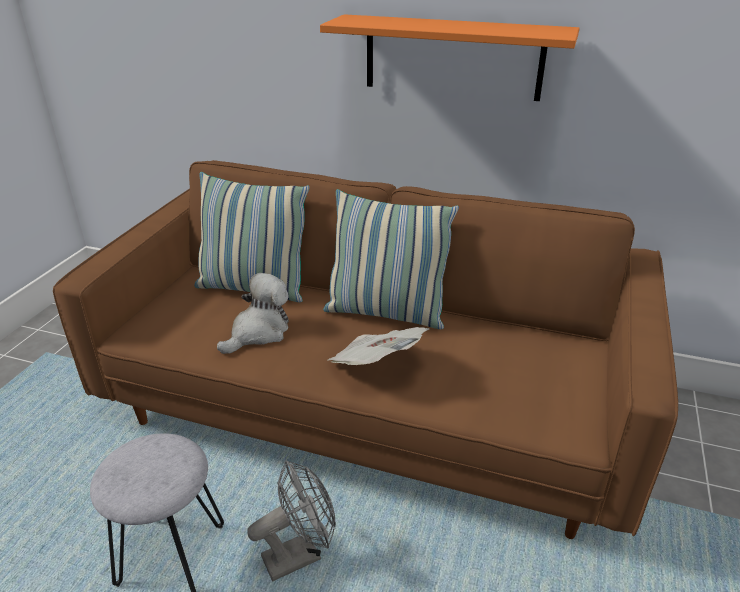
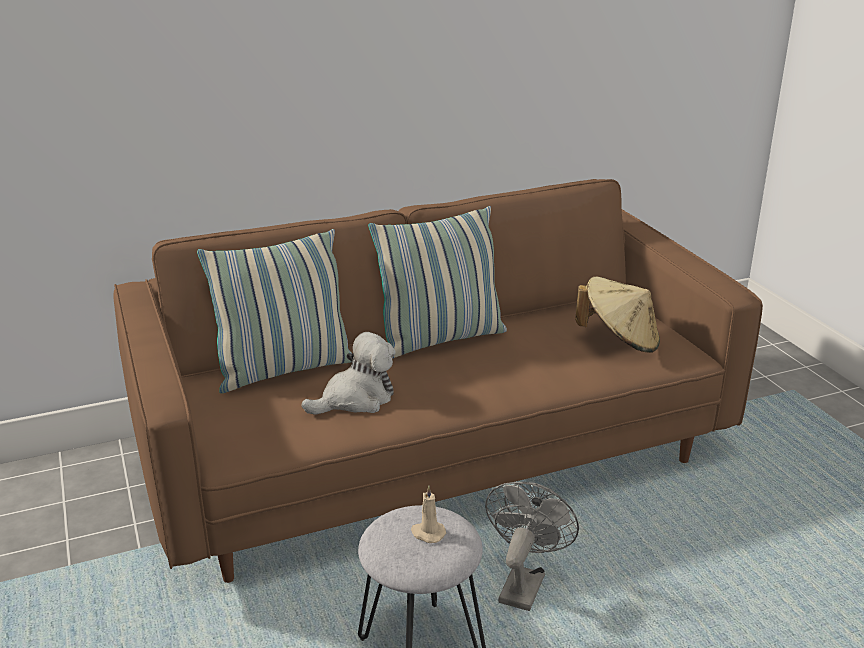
camera: 40 degrees left, 5 degrees down
plush toy [217,273,289,354] -> plush toy turned 60 degrees clockwise [302,332,396,415]
orange shelf [320,14,579,101] -> none
newspaper [328,327,430,365] -> none
none -> beige candle [411,485,446,543]
none -> beige hat [575,276,660,353]

